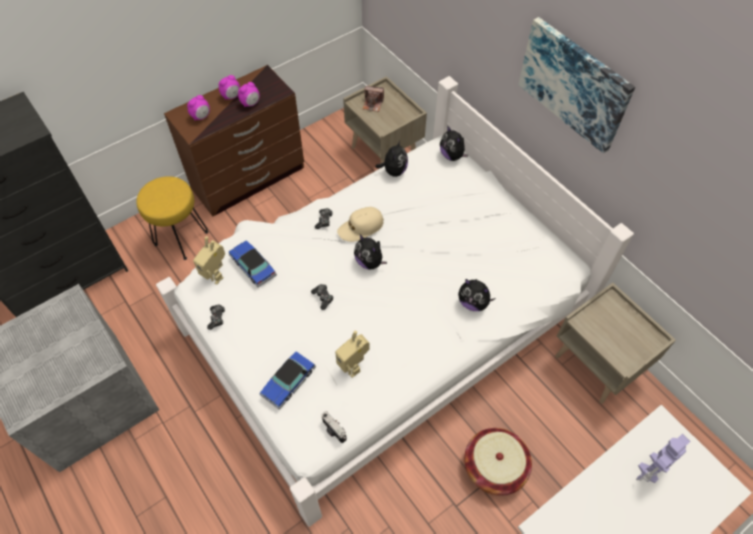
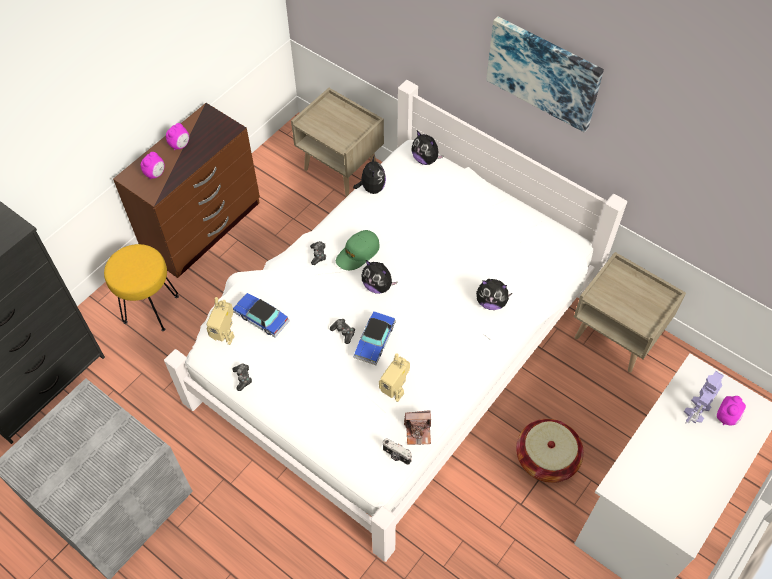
camera: 15 degrees left, 0 degrees up
alarm clock [238,82,260,107] -> alarm clock moved to [717,396,746,426]
toy car [260,351,316,410] -> toy car moved to [353,311,396,365]
beige cap [337,207,384,242] -> green cap [336,230,380,270]
camera [363,86,384,112] -> camera moved to [404,410,431,445]

